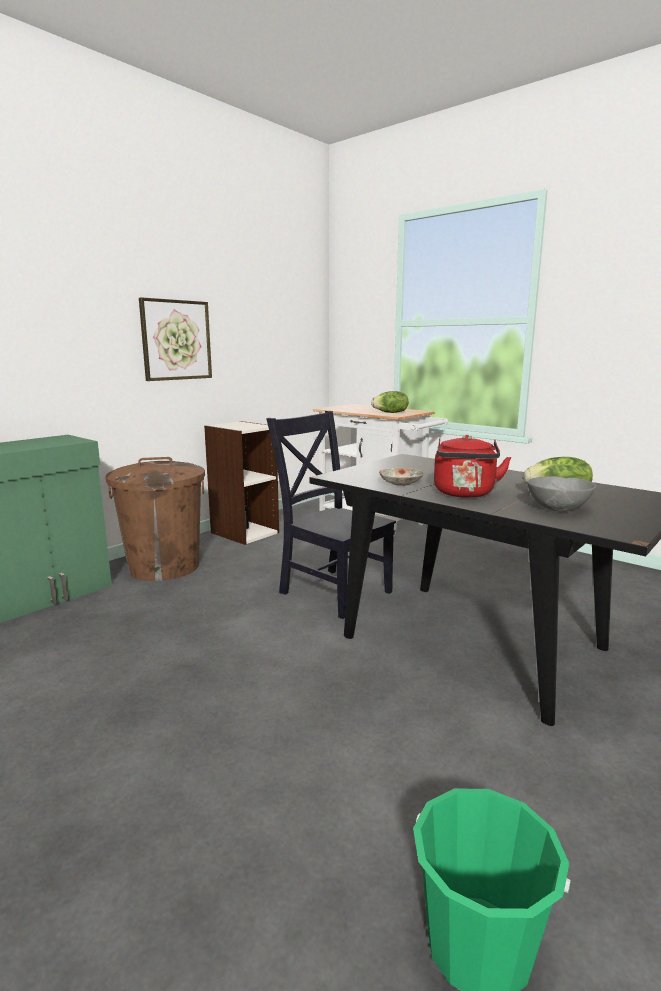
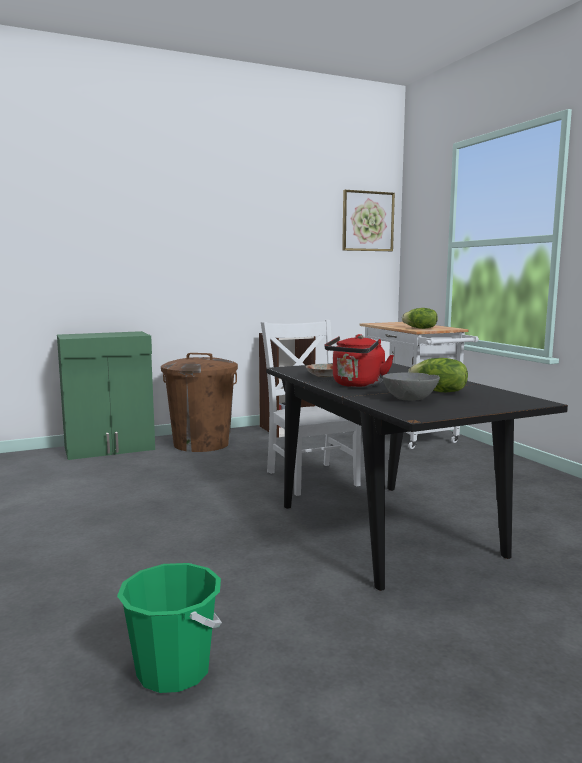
camera: 25 degrees right, 5 degrees down
picture [139,297,212,381] -> picture moved to [342,190,395,251]
black chair [266,410,396,619] -> white chair [261,320,361,496]

